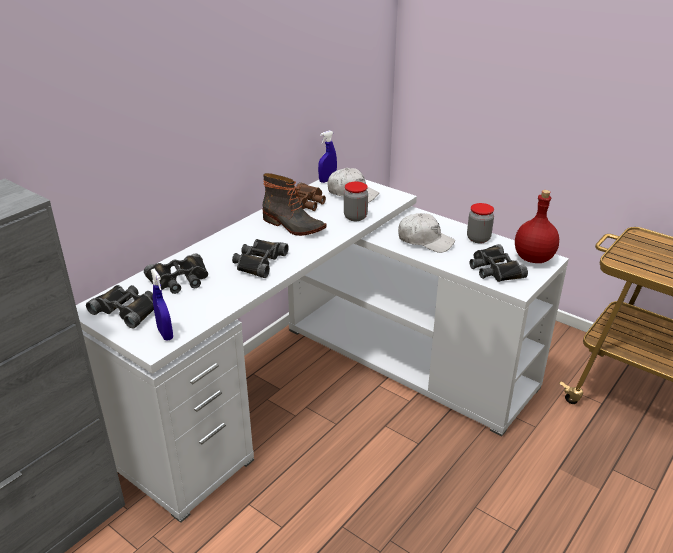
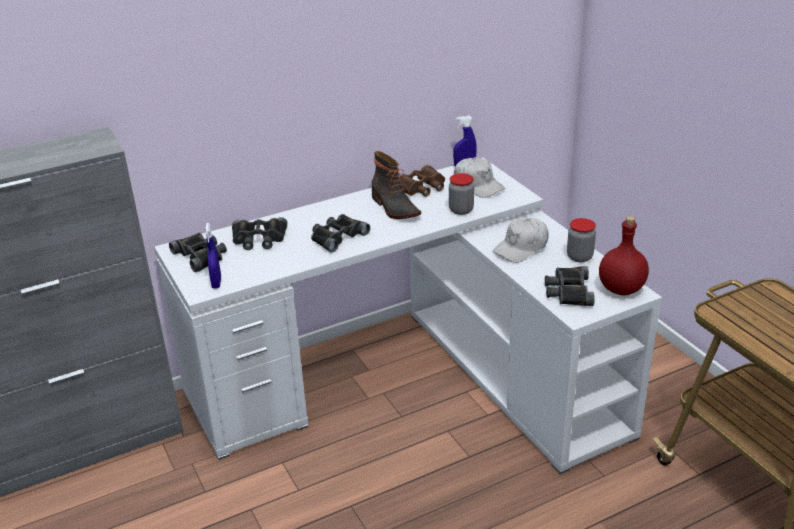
camera: 25 degrees right, 0 degrees up
white cap [398,213,455,253] -> white cap turned 90 degrees clockwise [493,217,549,263]

